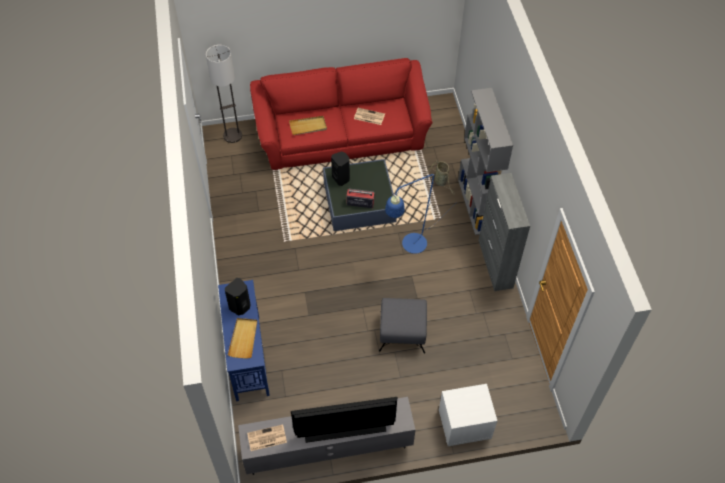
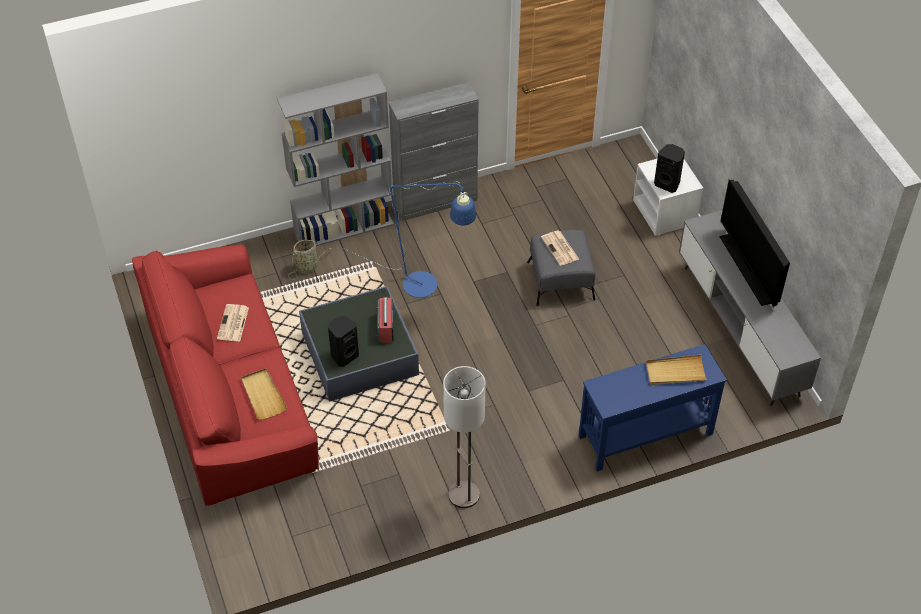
camera: 100 degrees left, 5 degrees down
floor lamp [206,45,242,143] -> floor lamp moved to [443,366,485,508]
black speaker [225,278,251,315] -> black speaker moved to [654,144,685,193]
newspaper [247,425,287,451] -> newspaper moved to [541,231,579,266]

